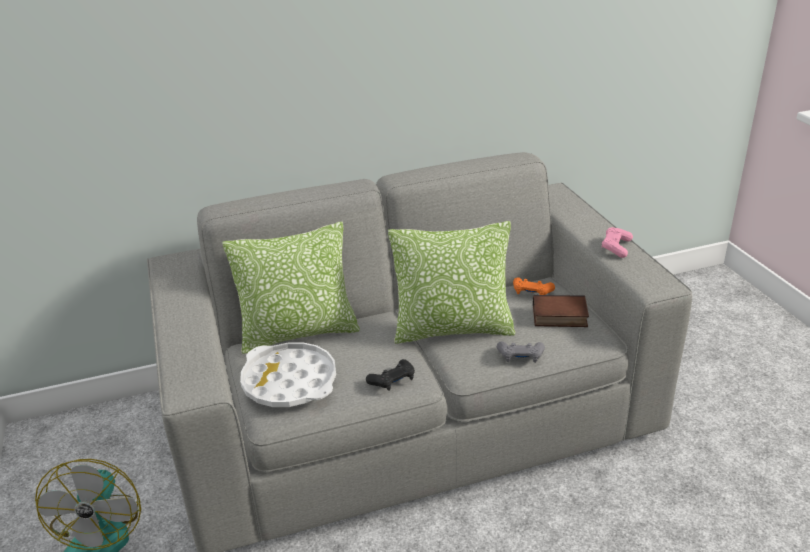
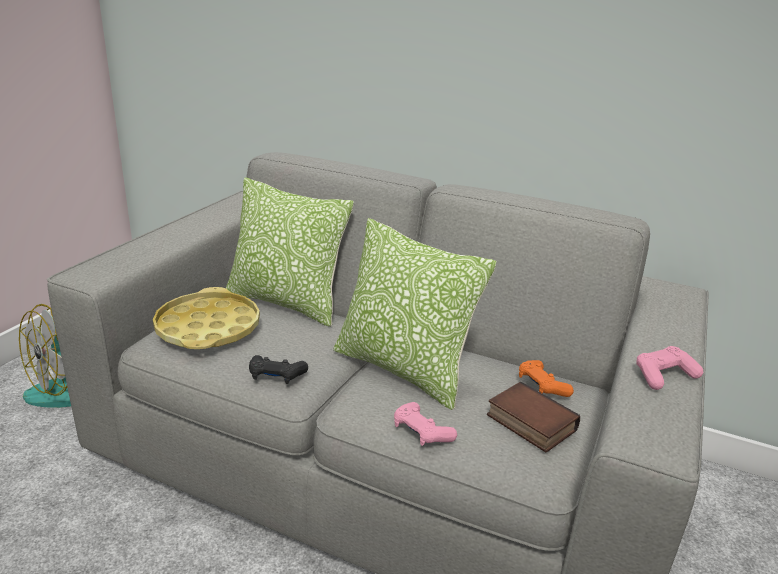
camera: 40 degrees right, 5 degrees down
white tray [240,342,336,407] -> yellow tray [153,287,260,349]
grey game controller [497,341,545,363] -> pink game controller [394,402,457,446]

